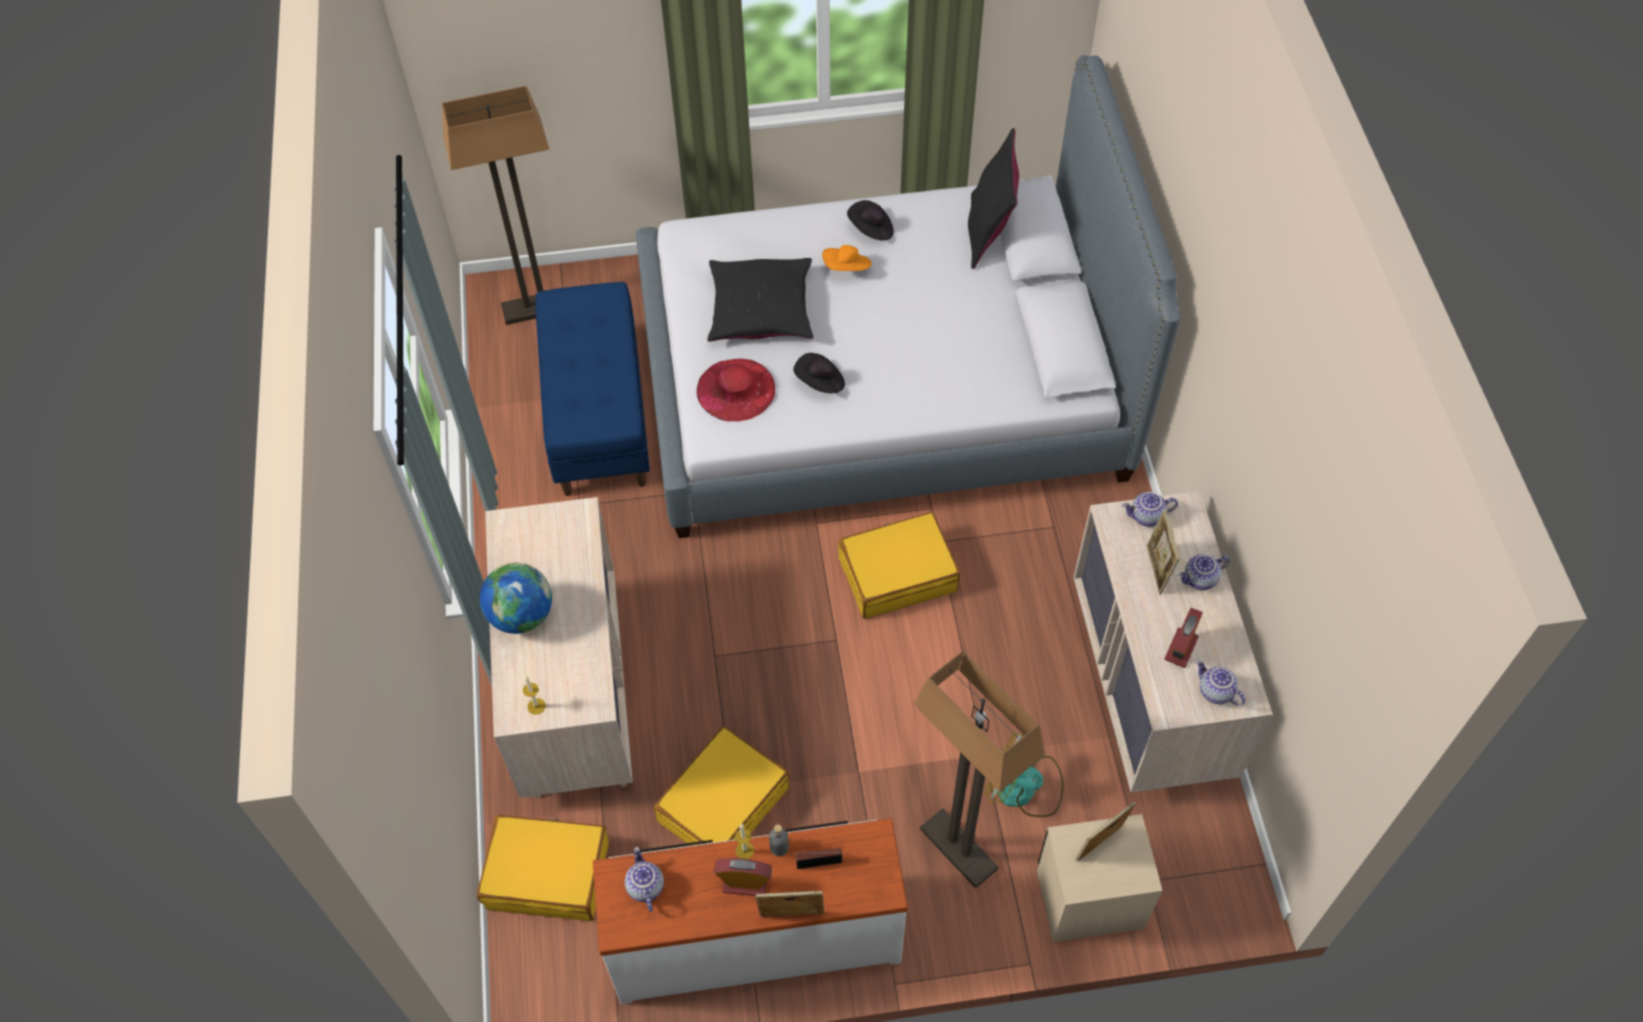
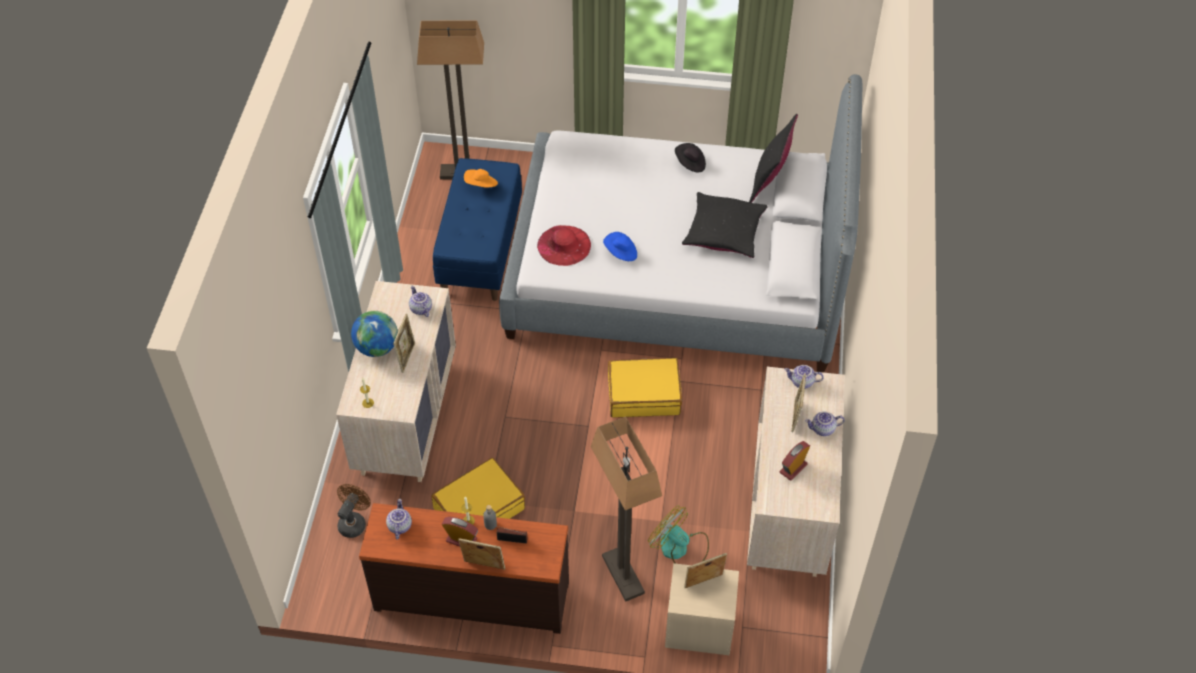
camera: 15 degrees right, 5 degrees down
yellow suitcase [477,815,609,921] -> brown fan [337,484,371,538]
white dresser [593,818,908,1004] -> brown dresser [359,503,569,634]
black pillow [707,258,813,342] -> black pillow moved to [682,192,768,258]
black hat [793,353,845,393] -> blue hat [603,232,637,261]
orange hat [822,245,872,271] -> orange hat moved to [464,169,498,188]
teapot [1196,659,1246,706] -> teapot moved to [409,286,432,317]
none -> picture frame [393,314,415,373]

